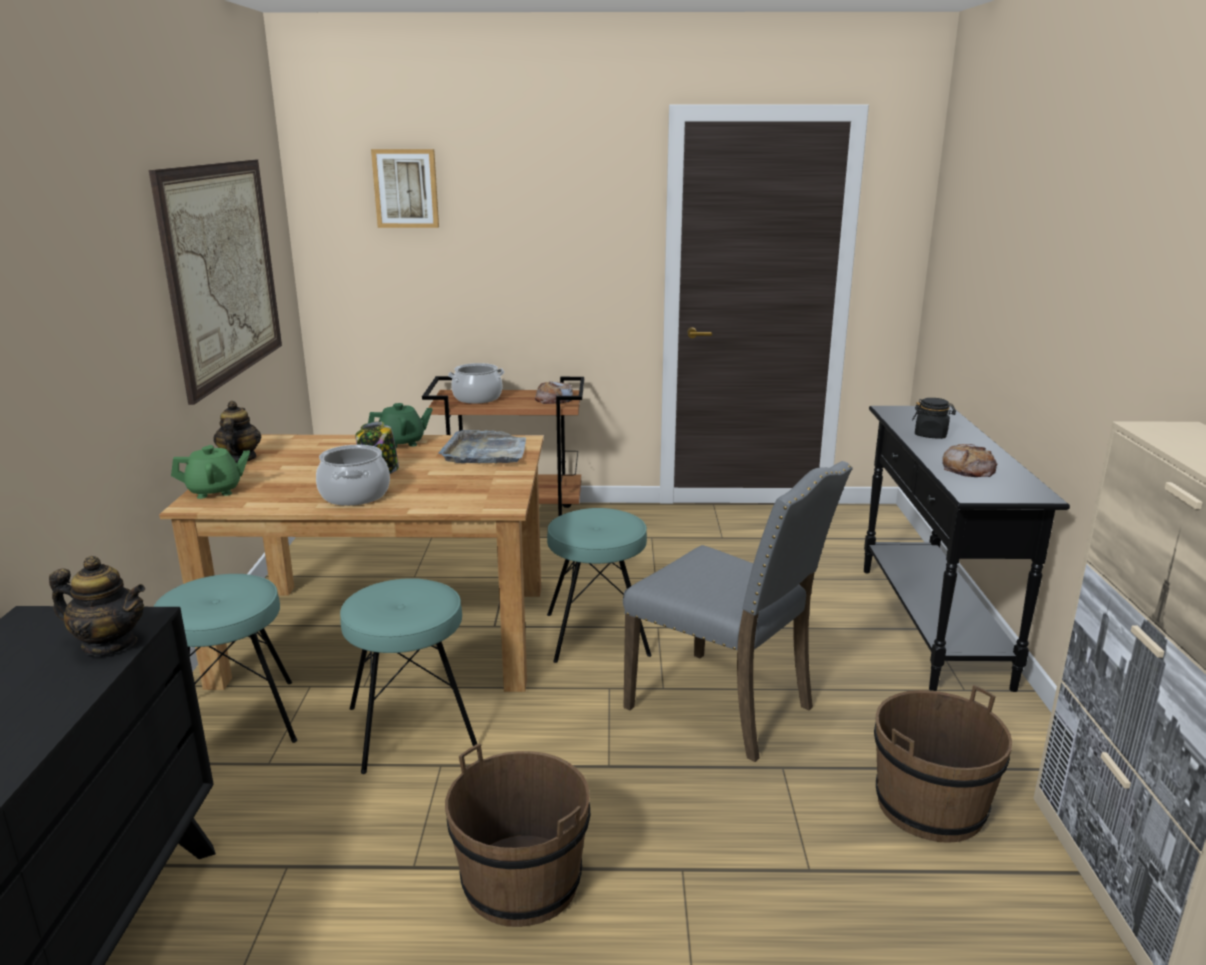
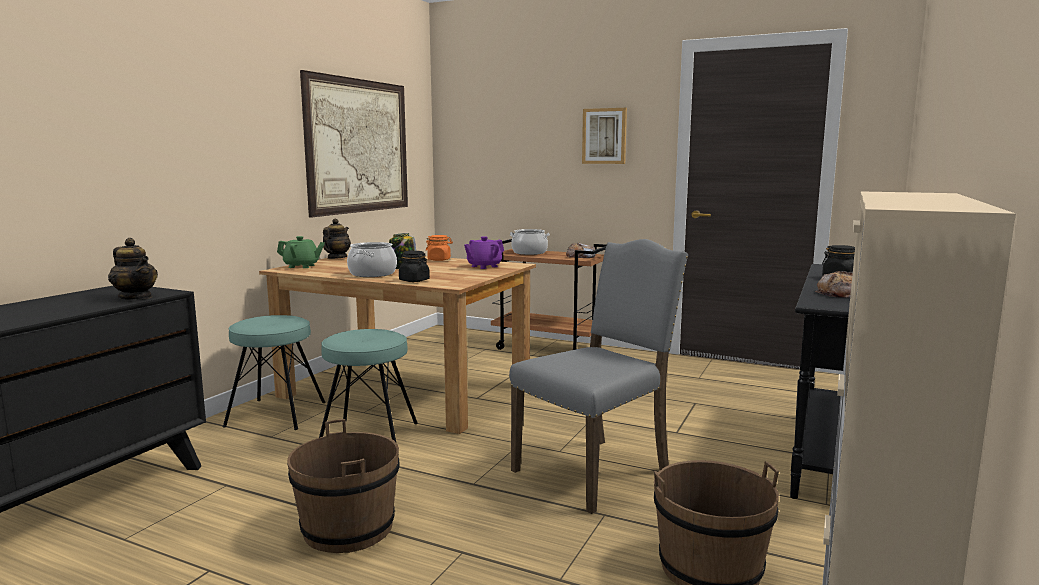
camera: 25 degrees right, 10 degrees down
green teapot [368,403,433,448] -> orange jar [426,235,453,261]
picture [371,149,439,228] -> picture moved to [582,108,627,164]
grey tray [439,430,526,463] -> purple teapot [464,236,504,269]
turquoise stool [547,508,652,663] -> none
grey chair [623,461,853,762] -> grey chair turned 105 degrees counterclockwise [509,239,688,514]
none -> black jar [399,251,430,282]

